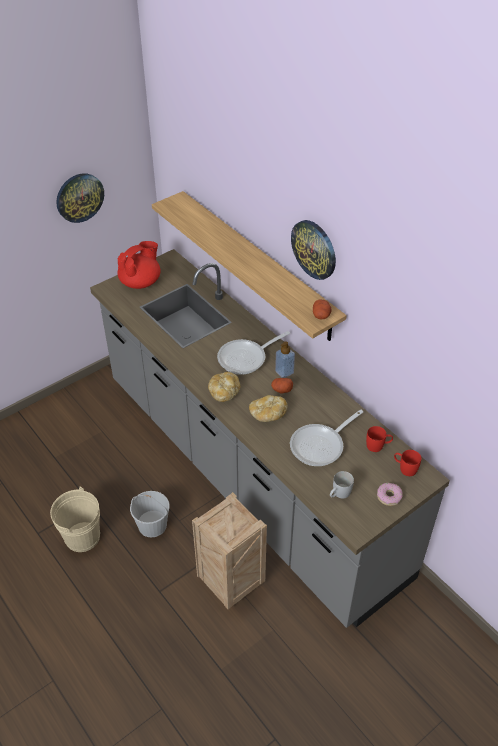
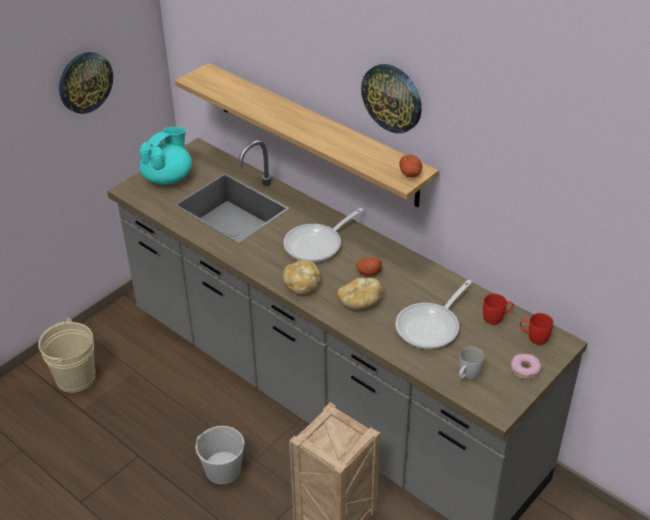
camera: 10 degrees left, 5 degrees down
beige bucket [50,487,100,552] -> beige bucket moved to [38,318,95,393]
red teapot [118,241,160,289] -> turquoise teapot [140,127,192,185]
soap dispenser [275,341,295,378] -> none

